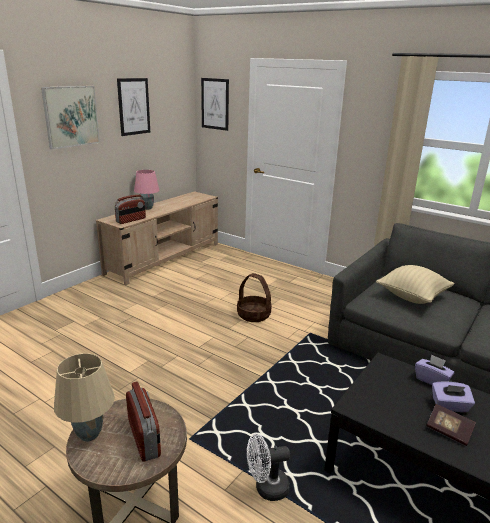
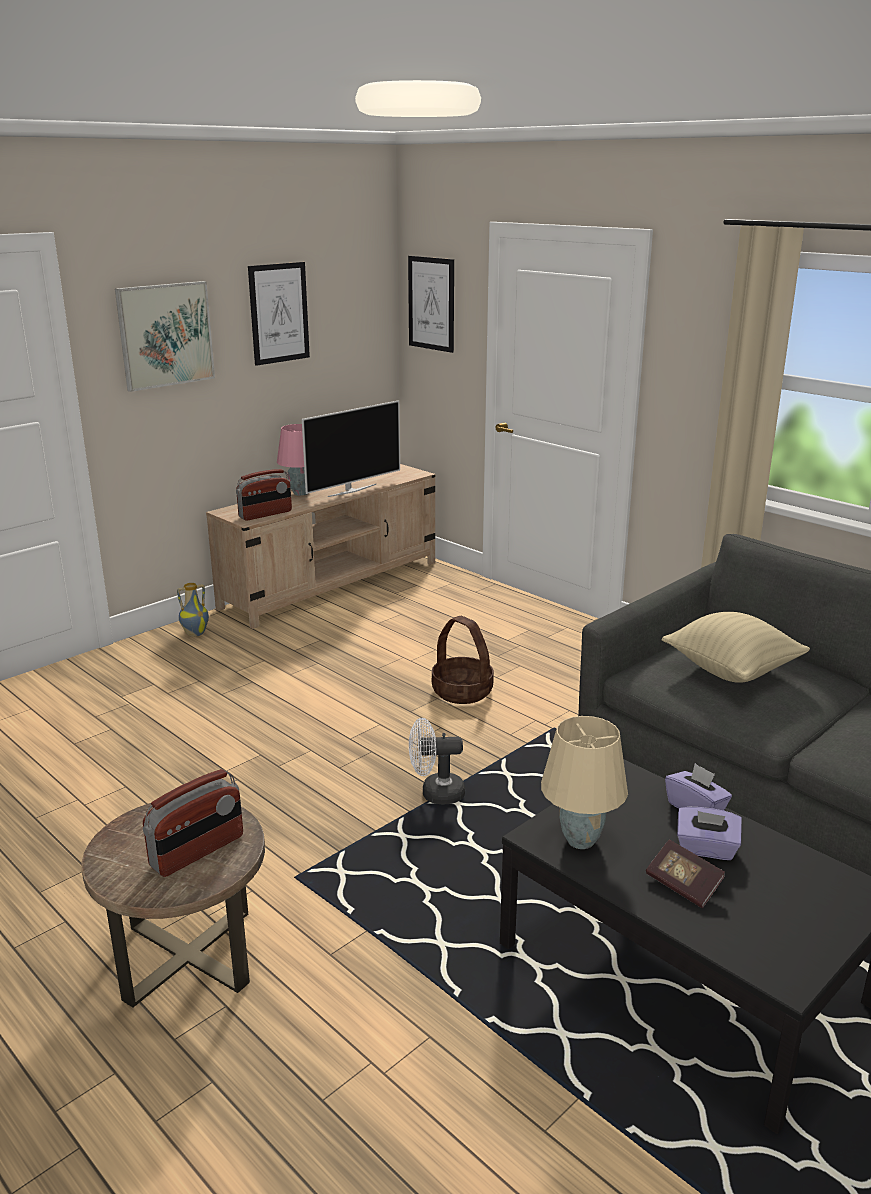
camera: 10 degrees right, 0 degrees up
beige table lamp [54,353,115,441] -> beige table lamp moved to [541,716,628,849]
radio [126,381,161,462] -> radio turned 60 degrees clockwise [143,769,243,877]
white fan [247,433,290,501] -> white fan moved to [409,718,465,804]
none -> vase [177,583,209,637]
none -> television [302,400,400,497]

